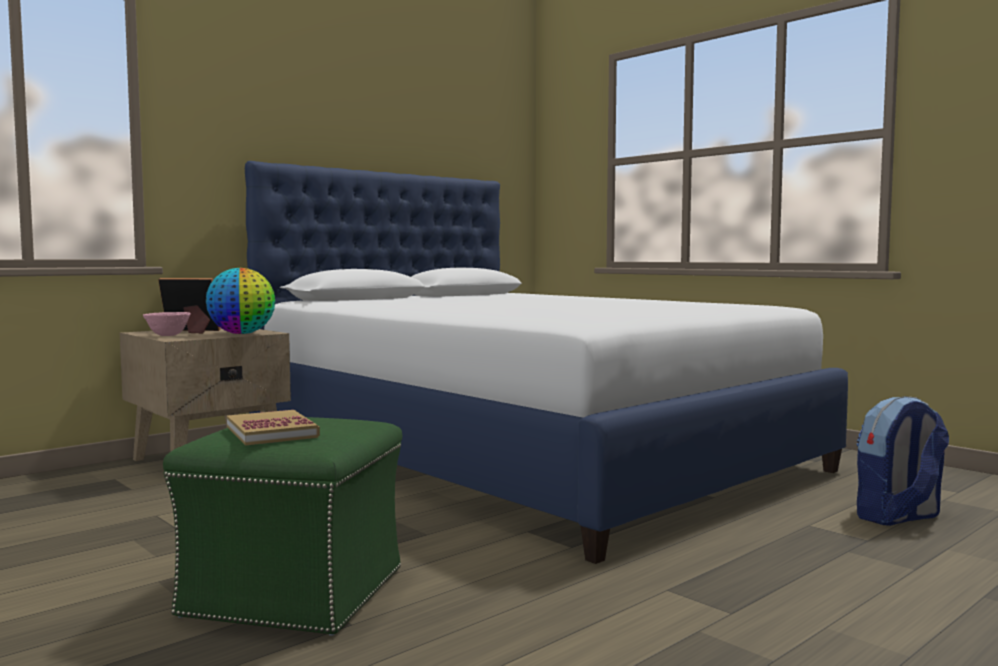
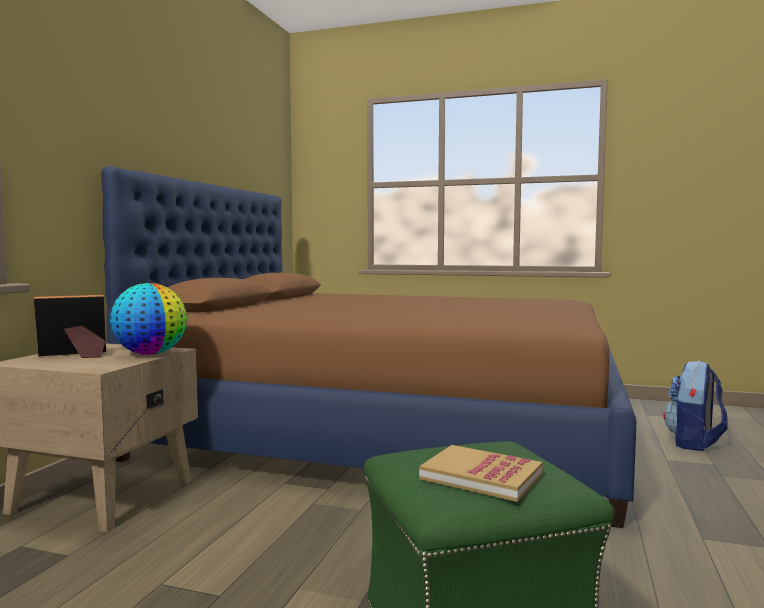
camera: 30 degrees left, 0 degrees up
pink bowl [143,312,191,336] -> none
white bed [245,161,848,564] -> brown bed [101,166,636,528]

